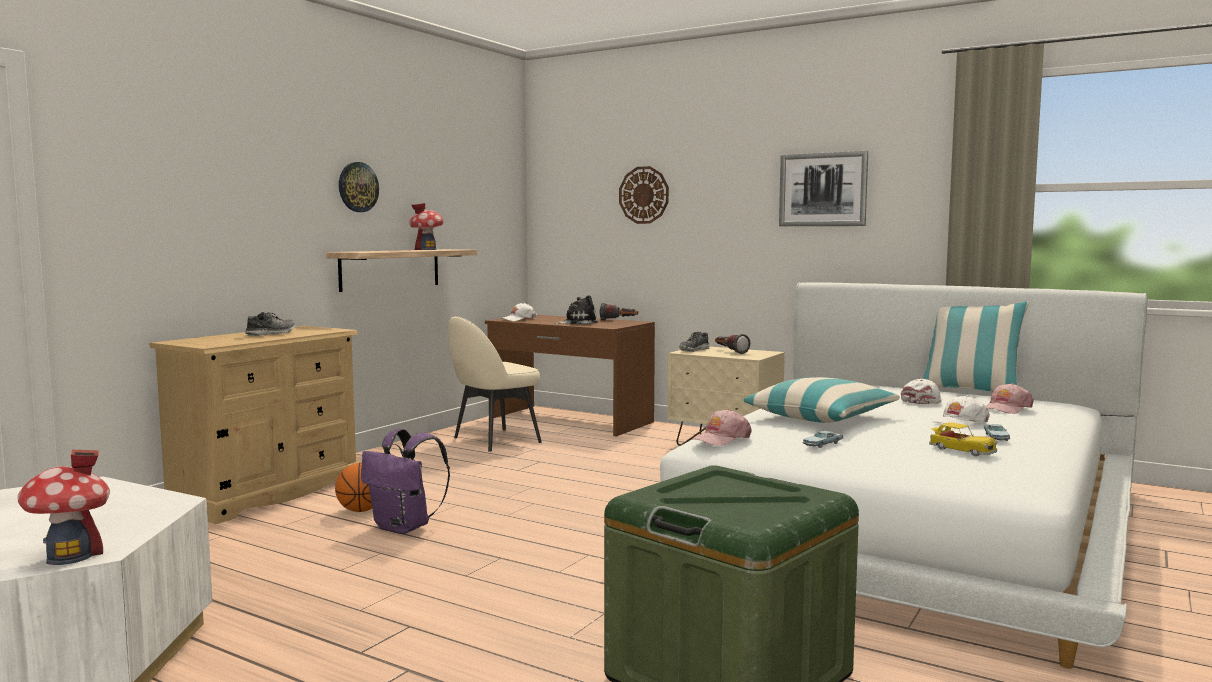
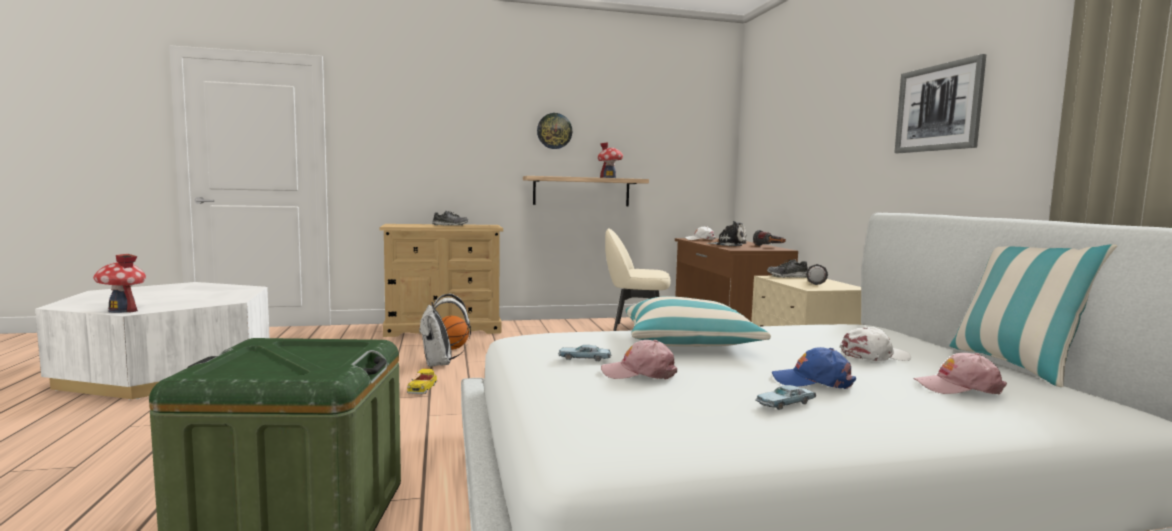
camera: 45 degrees right, 0 degrees up
purple backpack [361,429,450,534] -> white backpack [419,294,471,367]
wall clock [619,166,669,224] -> none
pink cap [692,409,752,446] -> pink cap moved to [601,340,677,379]
toy car [929,422,998,456] -> toy car moved to [407,369,437,394]
white cap [933,395,990,429] -> blue cap [772,347,856,389]

